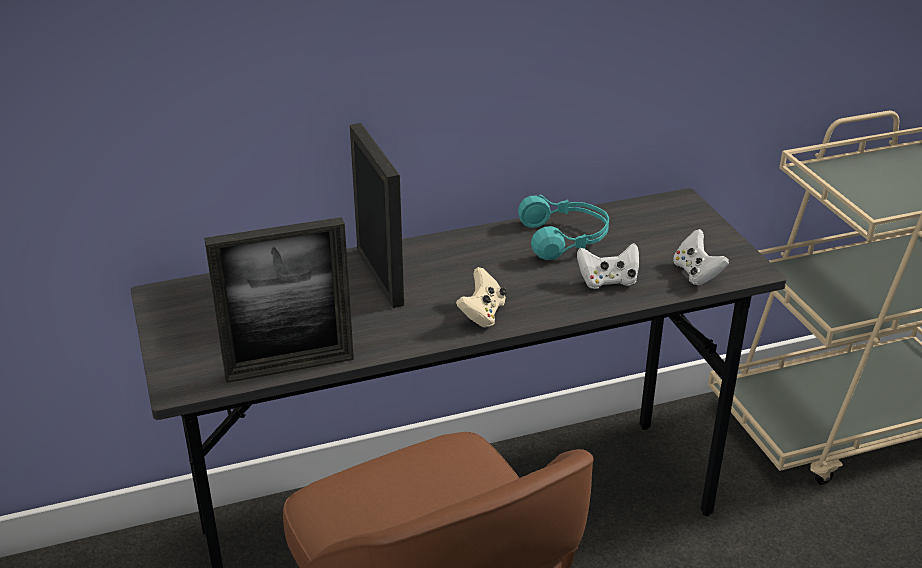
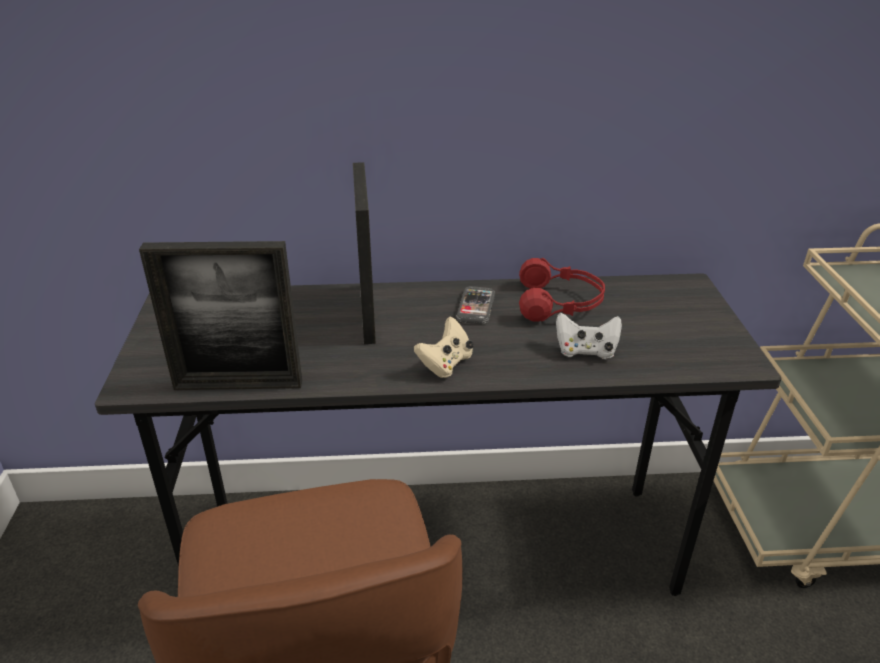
camera: 15 degrees right, 0 degrees up
turquoise headphones [518,195,609,260] -> red headphones [519,258,605,322]
white game controller [673,229,729,285] -> none
none -> phone [456,286,495,324]

